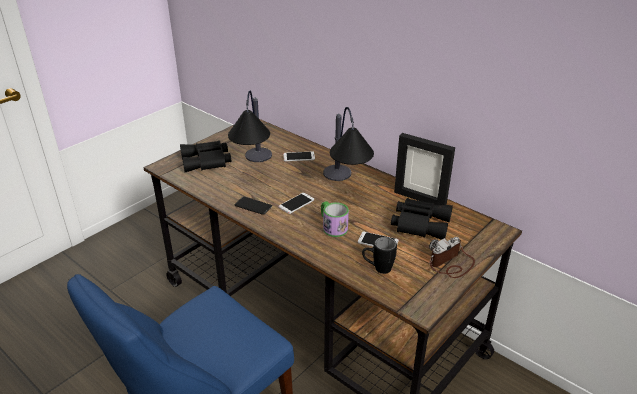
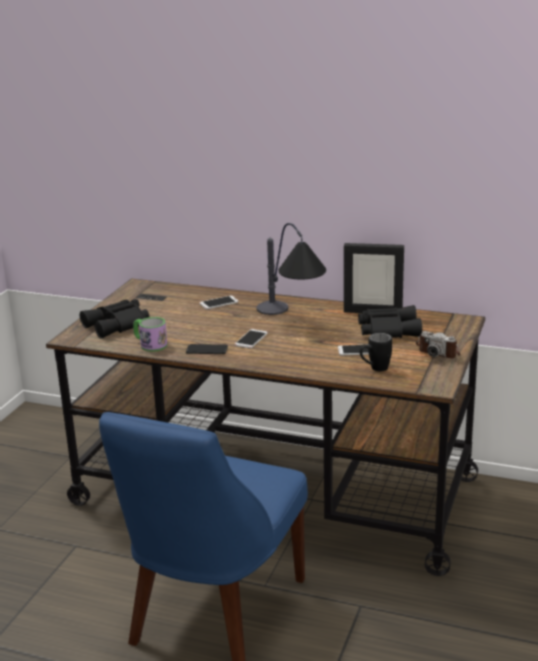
camera: 20 degrees left, 10 degrees down
table lamp [228,91,272,162] -> none
mug [321,201,349,237] -> mug moved to [133,317,167,352]
camera [429,237,475,278] -> camera turned 90 degrees counterclockwise [416,331,460,358]

